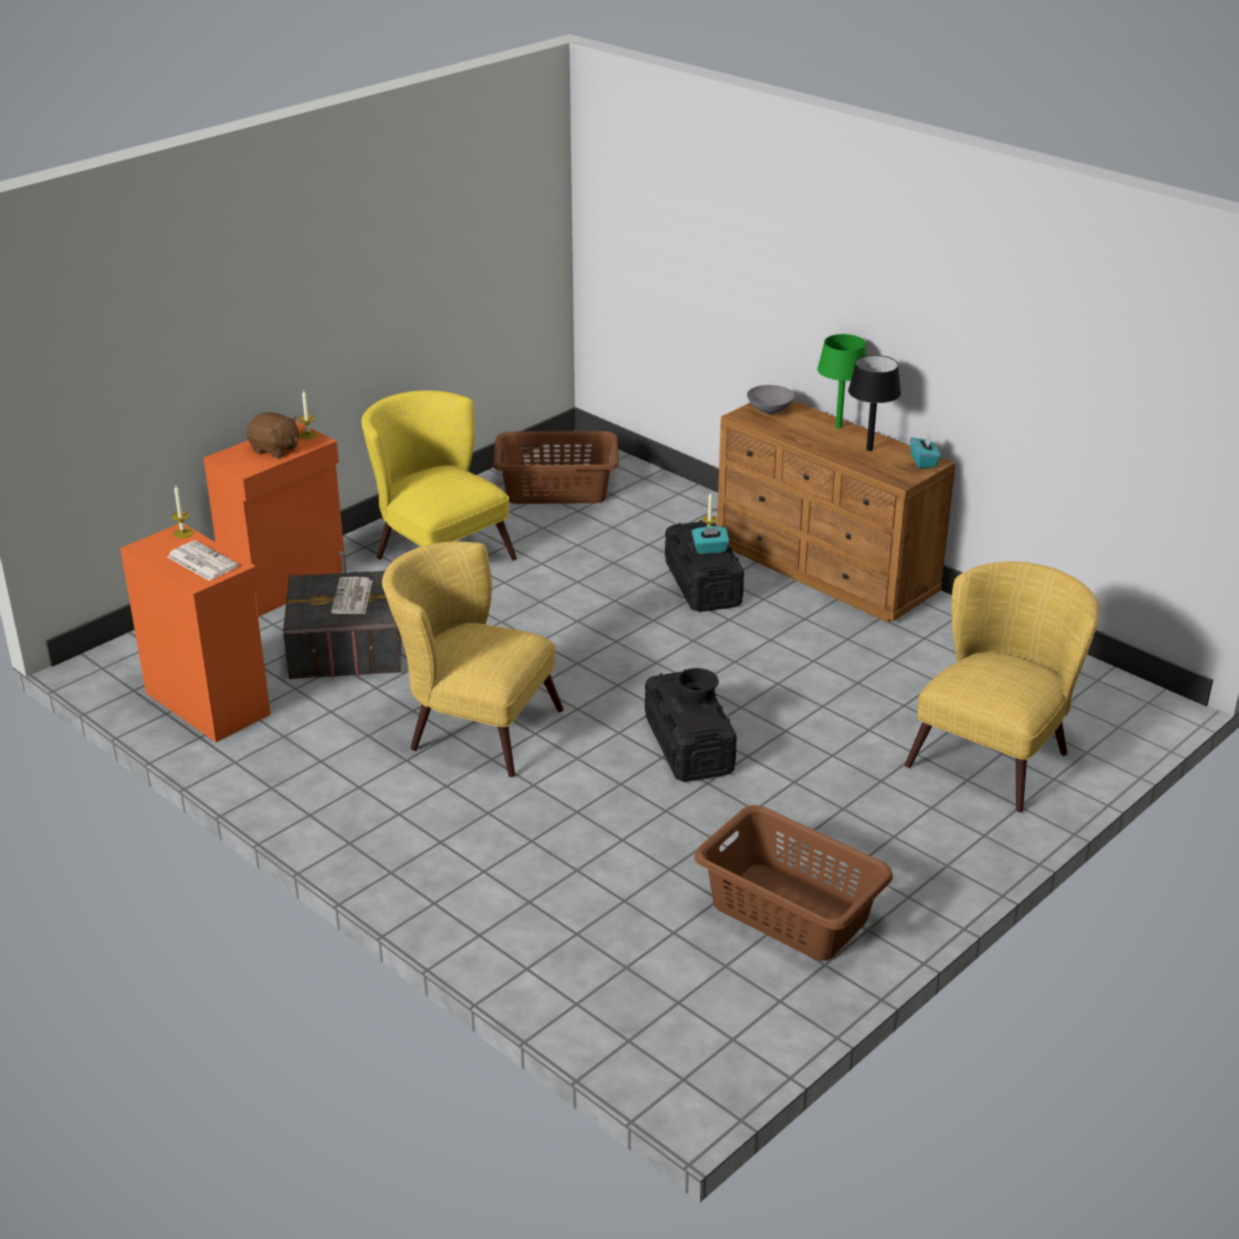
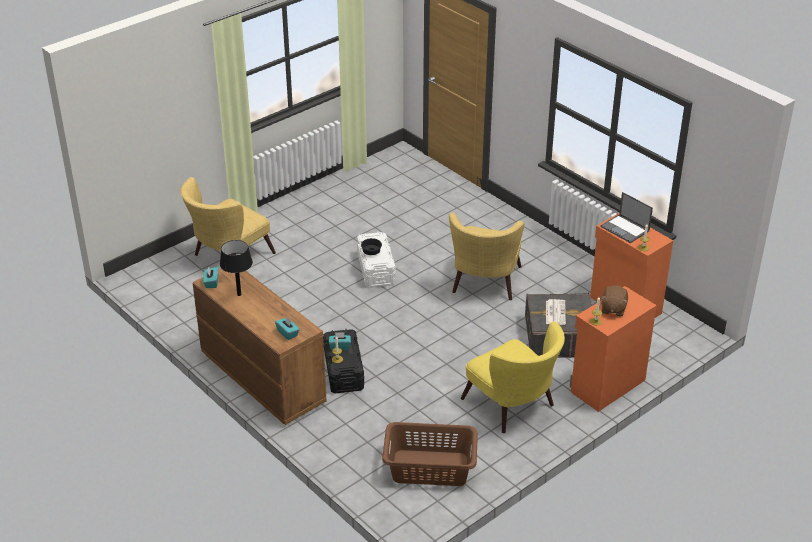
camera: 175 degrees left, 5 degrees up
newspaper [167,541,239,581] -> laptop [601,192,653,243]
brown plush toy [246,412,299,458] -> brown plush toy turned 105 degrees counterclockwise [601,285,628,317]
yellow armchair [382,541,564,777] -> yellow armchair turned 75 degrees clockwise [449,213,524,300]
black storage box [645,669,737,782] -> white storage box [357,232,396,288]
brown laundry basket [695,805,893,961] -> none
grey bowl [747,385,795,414] -> turquoise tissue box [275,316,299,340]
green table lamp [817,334,867,428] -> none

